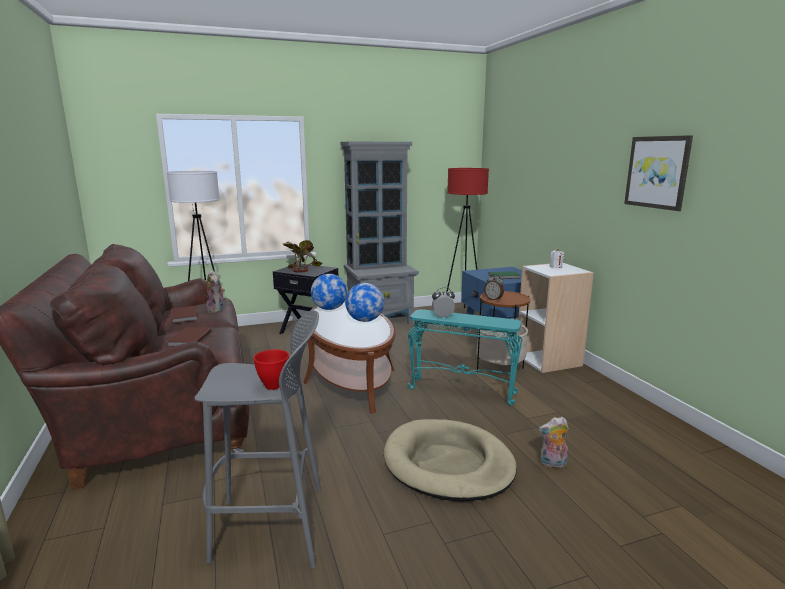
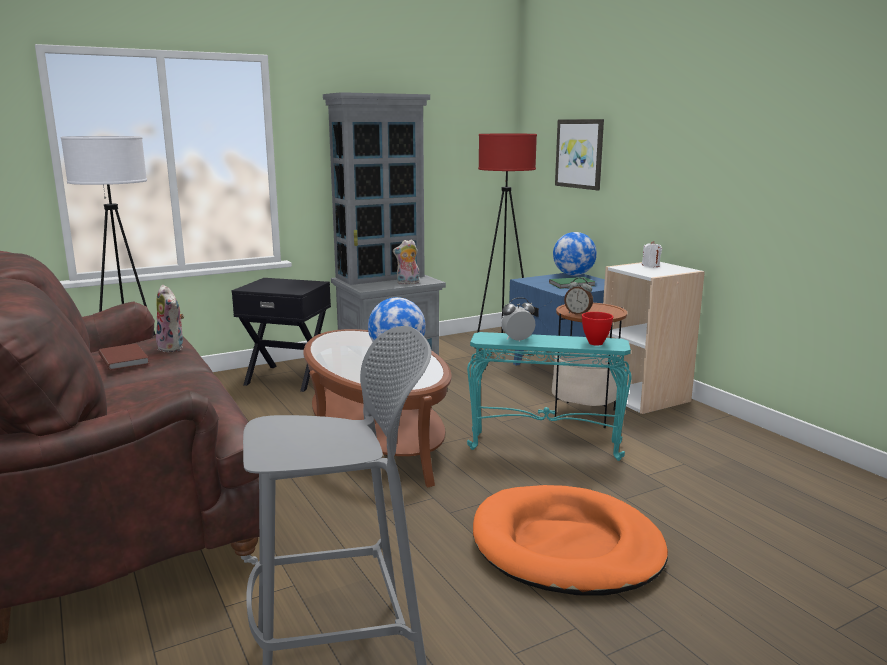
camera: 10 degrees left, 0 degrees up
brown book [168,327,211,347] -> none
red bowl [253,350,289,390] -> red bowl moved to [582,312,613,346]
potted plant [283,240,323,273] -> none
globe [311,274,347,310] -> globe moved to [553,232,597,276]
beige dog bed [384,419,517,502] -> orange dog bed [473,485,668,596]
plush toy [539,417,569,468] -> plush toy moved to [393,239,419,285]
picture [624,135,693,211] -> picture moved to [555,119,604,190]

